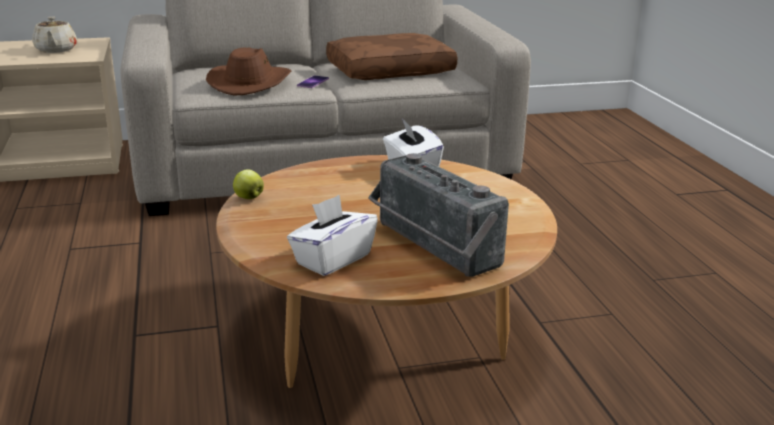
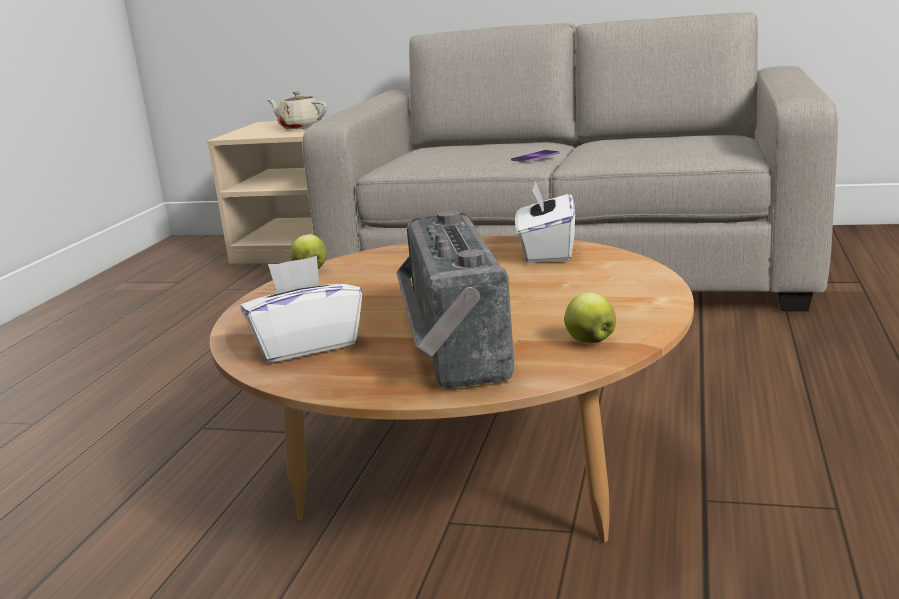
camera: 30 degrees right, 5 degrees down
beige teapot [32,16,77,53] -> beige teapot turned 105 degrees clockwise [267,91,327,129]
brown hat [206,47,291,96] -> none
brown pillow [326,33,457,80] -> none
none -> apple [564,292,616,343]

